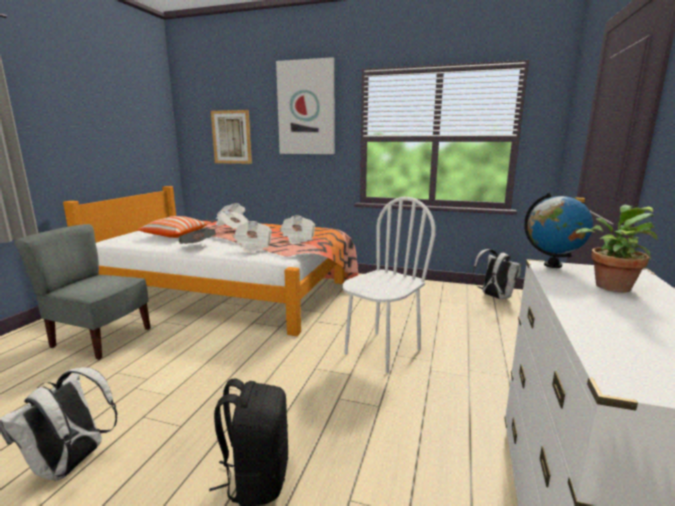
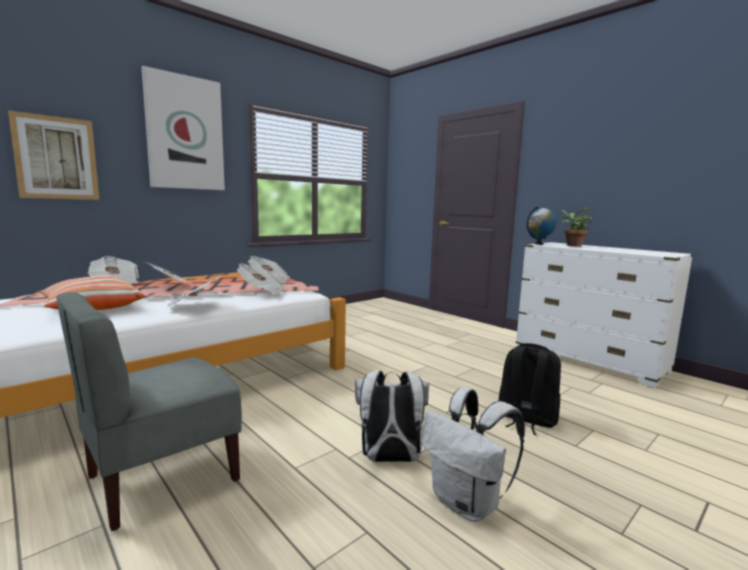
camera: 60 degrees left, 5 degrees down
white chair [343,197,436,373] -> none
white backpack [473,249,521,299] -> white backpack moved to [355,370,429,462]

